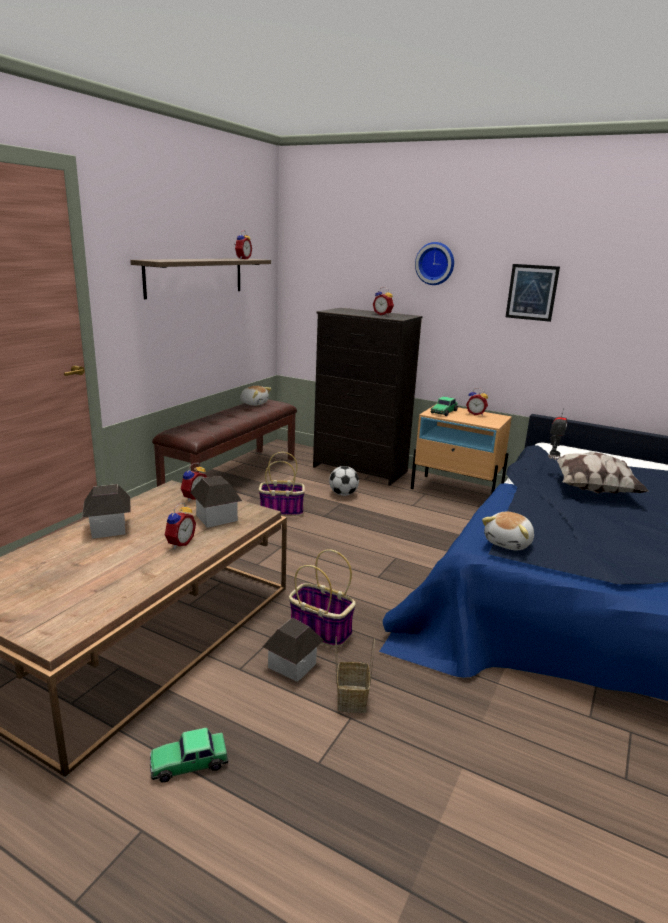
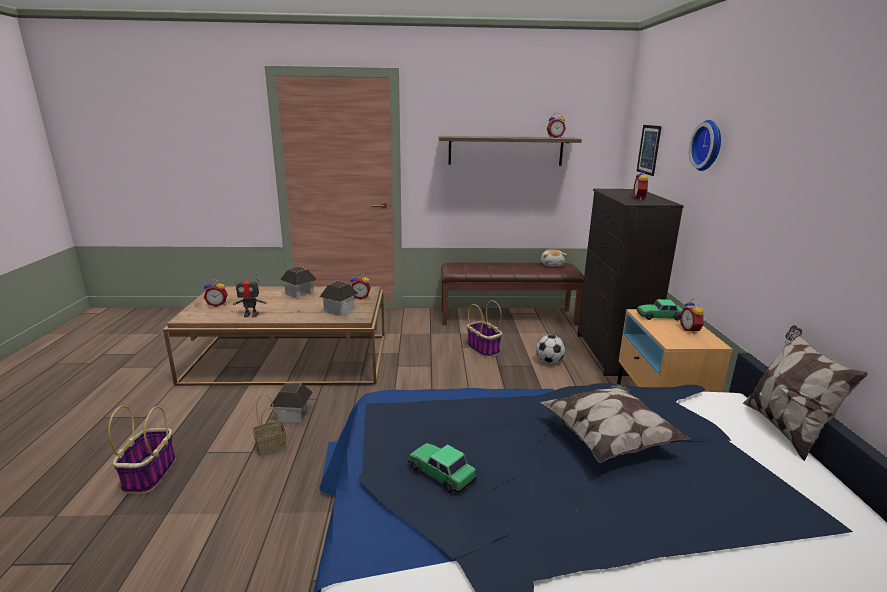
camera: 60 degrees right, 0 degrees up
toy car [150,728,228,783] -> toy car moved to [408,443,477,493]
alarm clock [165,502,196,549] -> alarm clock moved to [204,279,228,307]
basket [289,549,356,647] -> basket moved to [108,406,176,494]
plush toy [482,511,534,550] -> none
picture [506,264,560,322] -> picture moved to [637,125,662,176]
toy robot [549,408,567,456] -> toy robot moved to [233,274,266,317]
none -> pillow [743,325,868,461]

